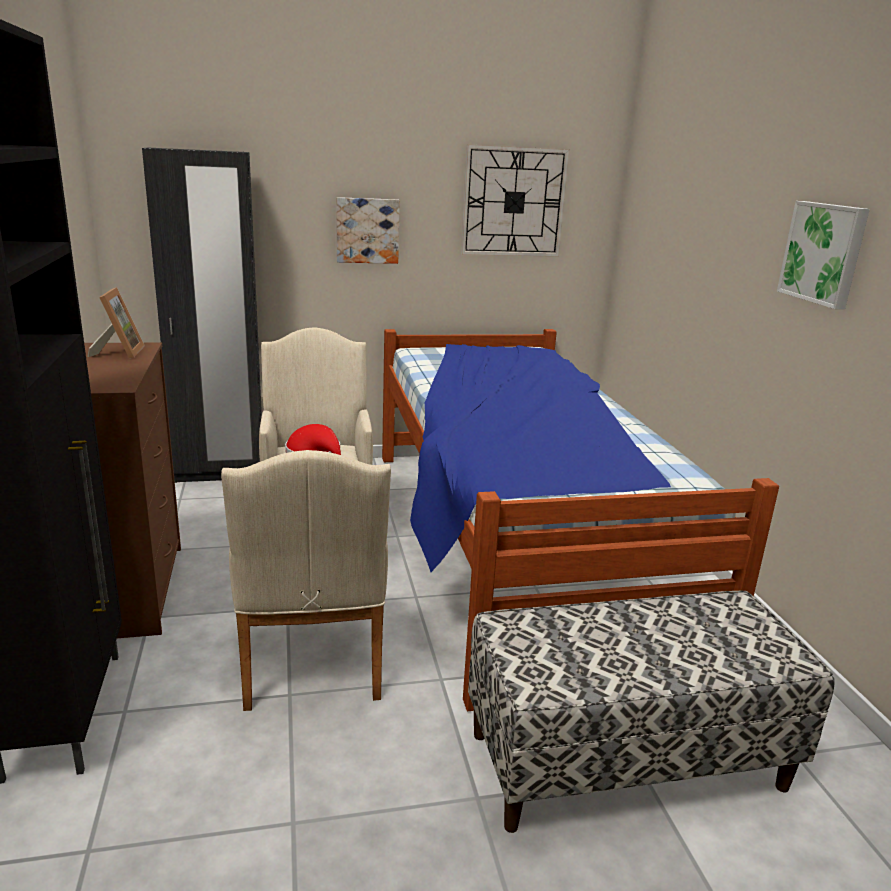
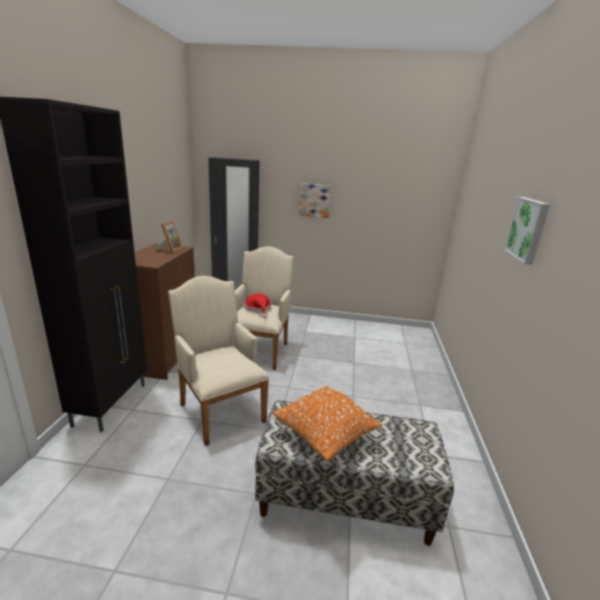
camera: 20 degrees right, 0 degrees up
beige armchair [221,450,391,711] -> beige armchair turned 135 degrees clockwise [168,276,270,446]
bed [382,329,779,711] -> none
wall clock [461,144,570,257] -> none
none -> orange pillow [272,386,382,461]

